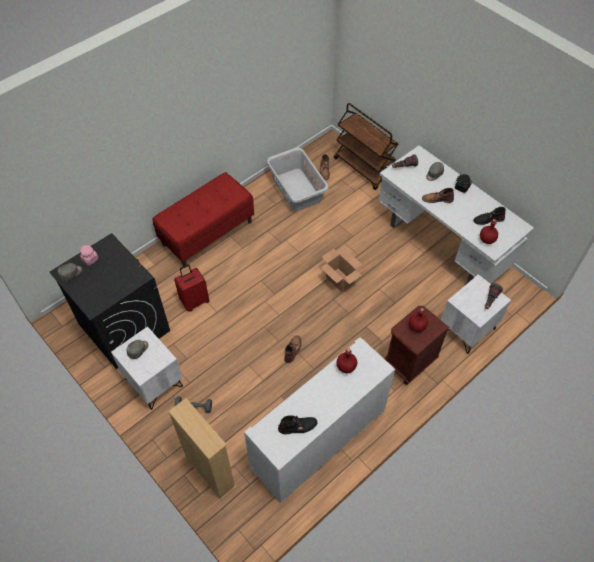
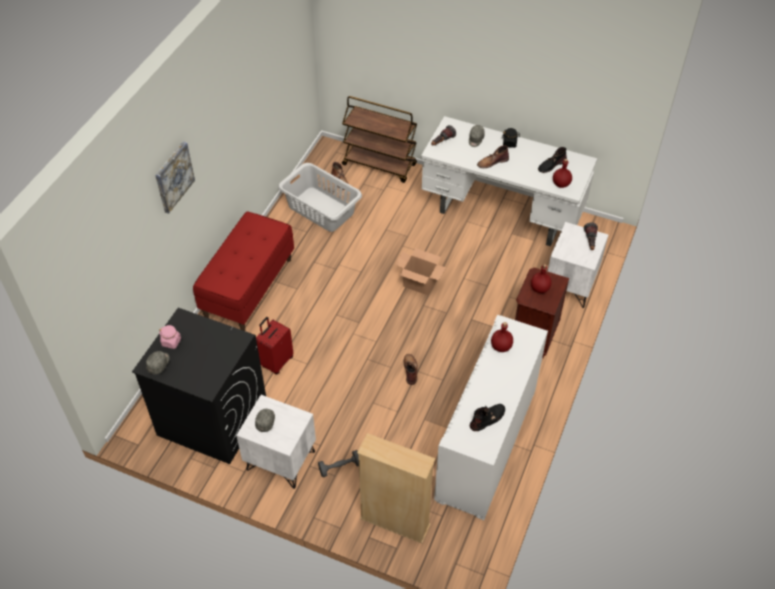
camera: 25 degrees left, 5 degrees down
none -> picture [155,142,195,214]

